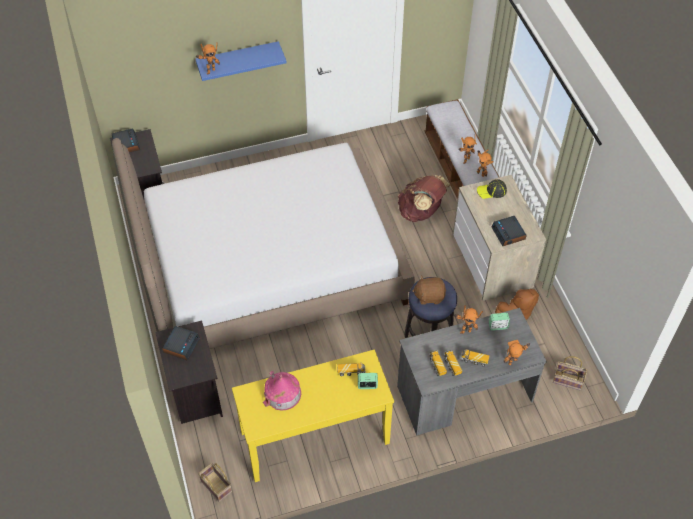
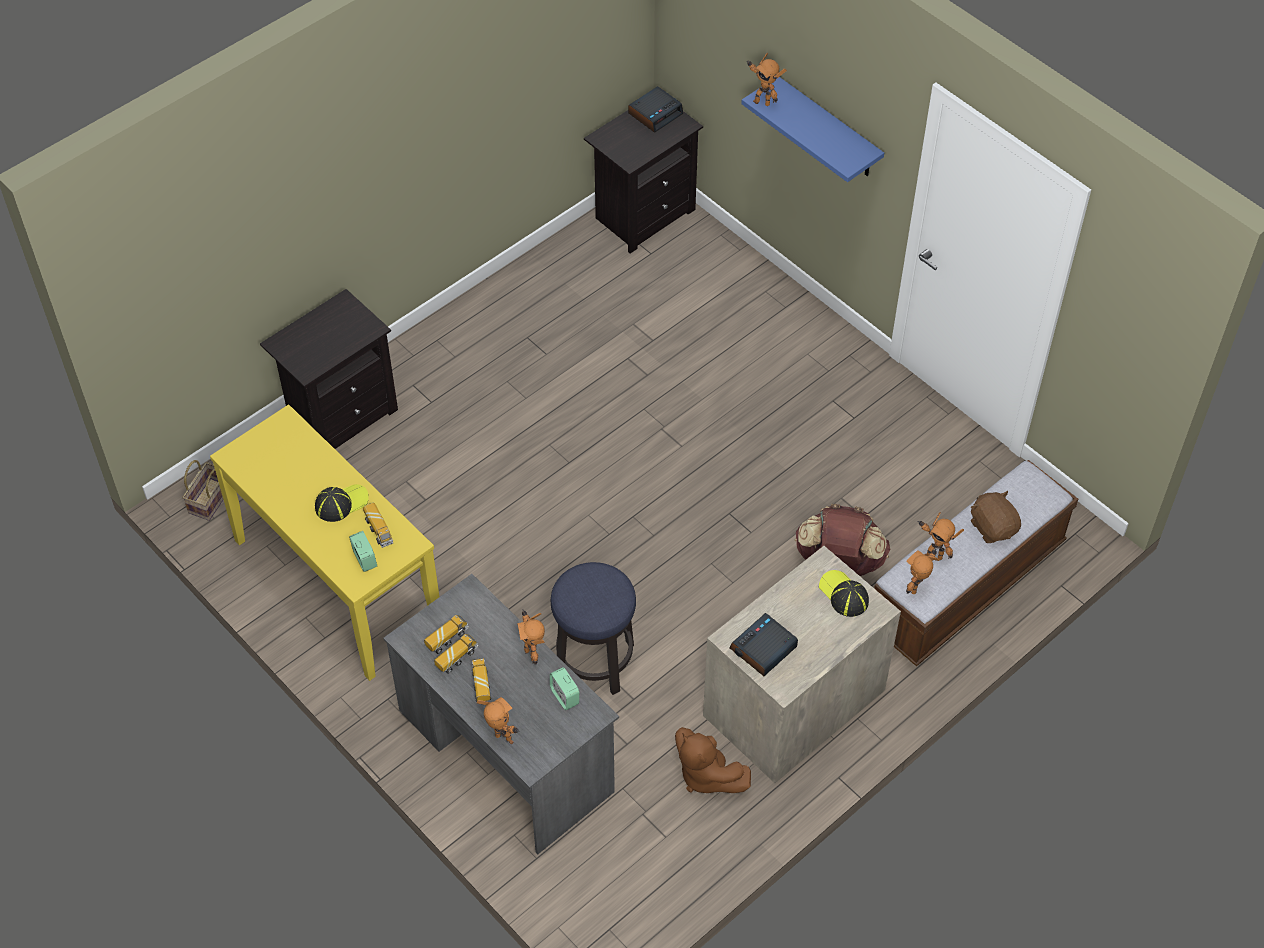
camera: 65 degrees right, 0 degrees up
bed [112,138,415,349] -> none
alarm clock [162,326,200,361] -> none
toy house [263,371,301,411] -> none
brown plush toy [412,276,446,304] -> brown plush toy moved to [971,491,1021,543]
basket [553,356,587,391] -> none
none -> cap [315,484,369,522]

